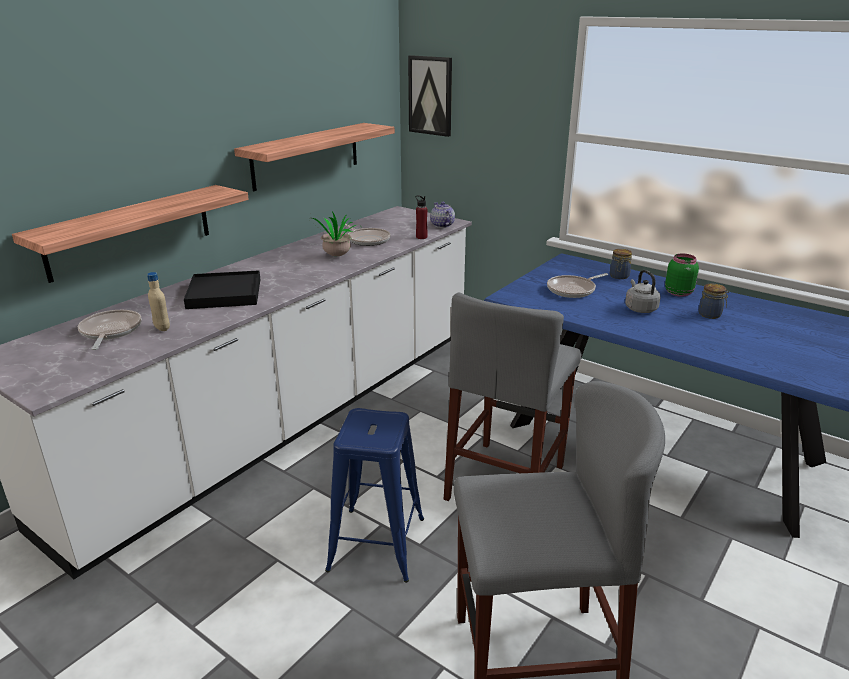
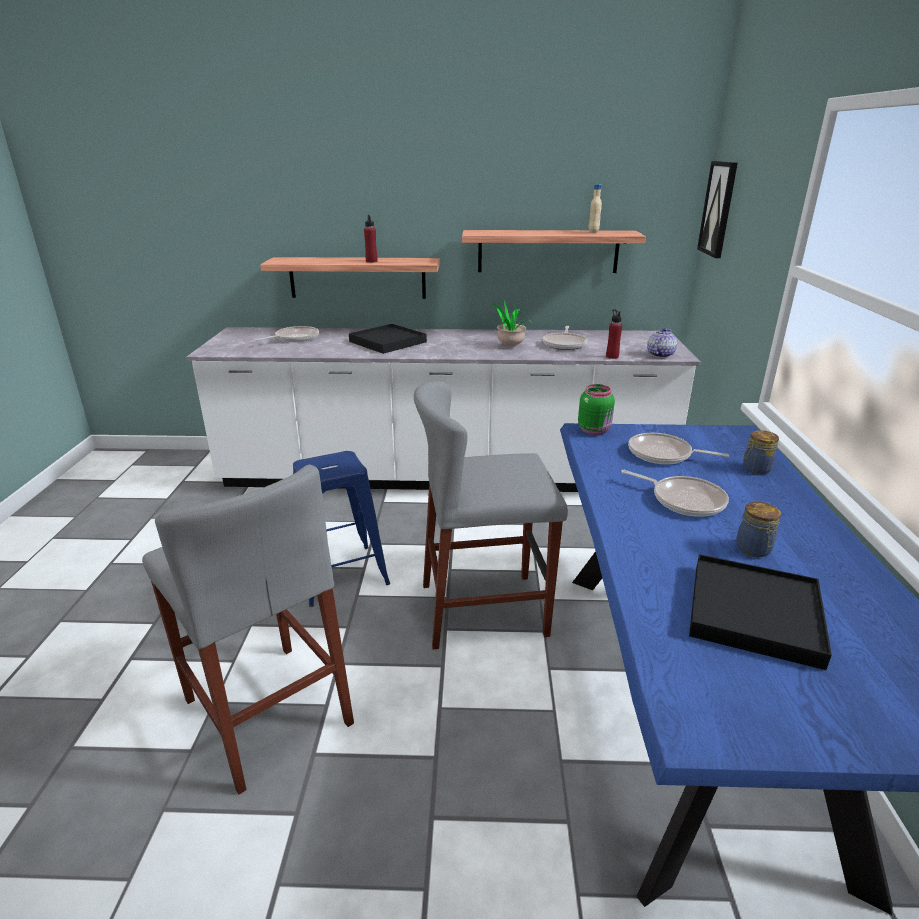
camera: 55 degrees right, 0 degrees up
beige bottle [147,272,170,331] -> beige bottle moved to [589,184,602,233]
grey kettle [625,270,661,313] -> frying pan [621,470,729,517]
green jar [665,253,699,297] -> green jar moved to [578,384,615,435]
none -> red bottle [364,215,378,262]
none -> black tray [689,554,832,670]

